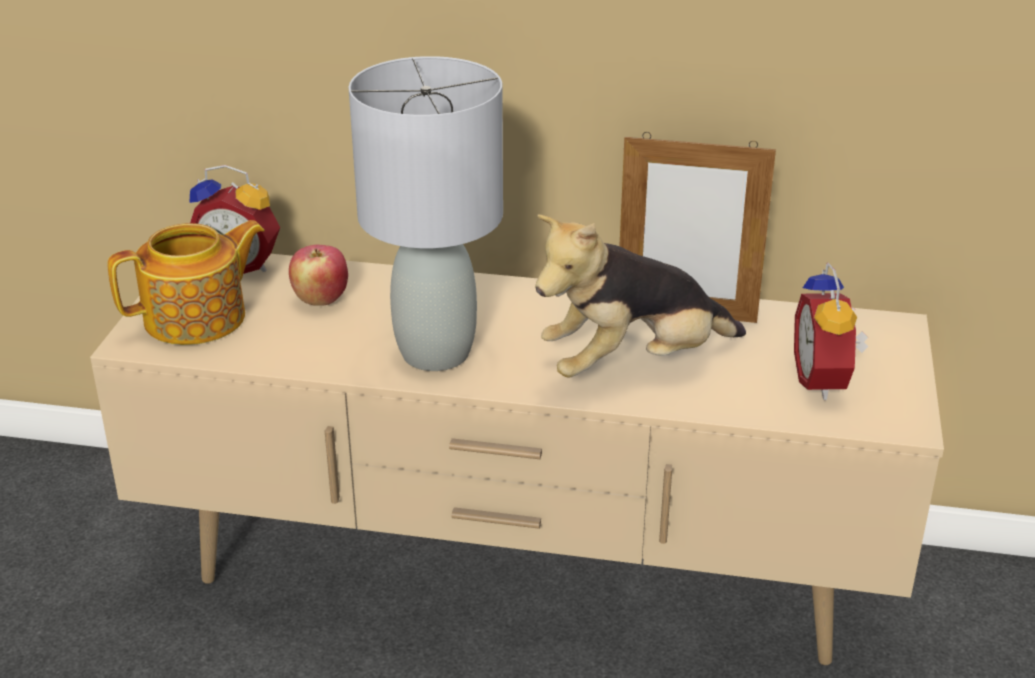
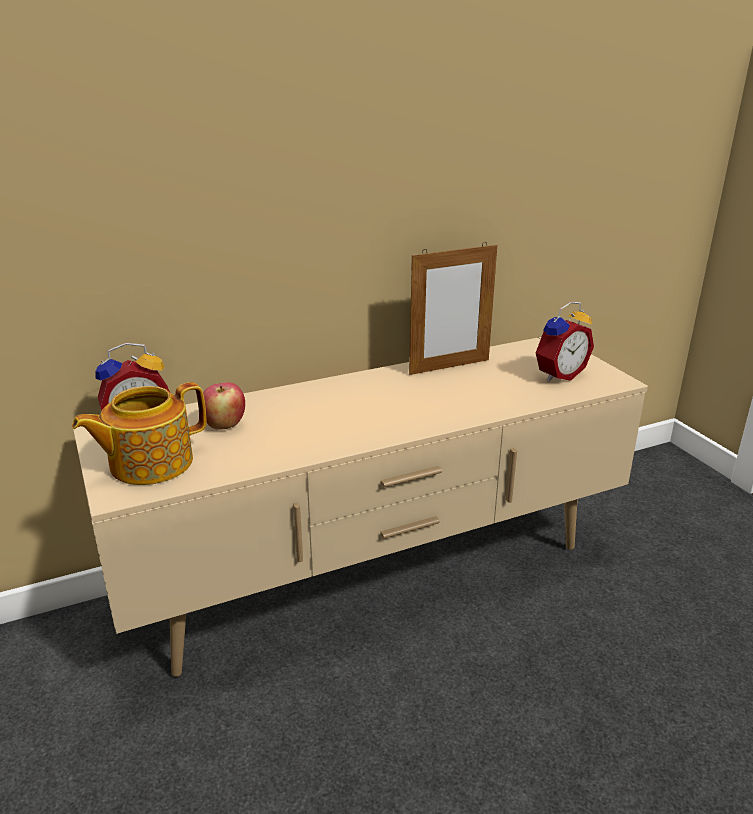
camera: 35 degrees left, 5 degrees down
teapot [107,220,265,345] -> teapot turned 150 degrees counterclockwise [72,382,206,485]
grey table lamp [349,56,503,371] -> none
plush toy [535,215,746,378] -> none
alarm clock [794,262,868,400] -> alarm clock turned 90 degrees counterclockwise [536,301,594,382]

